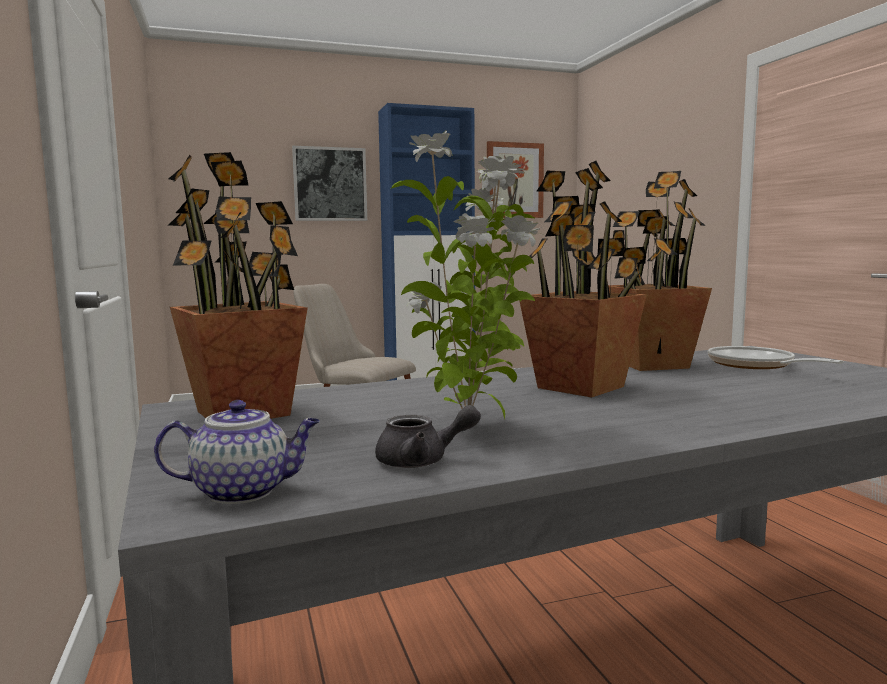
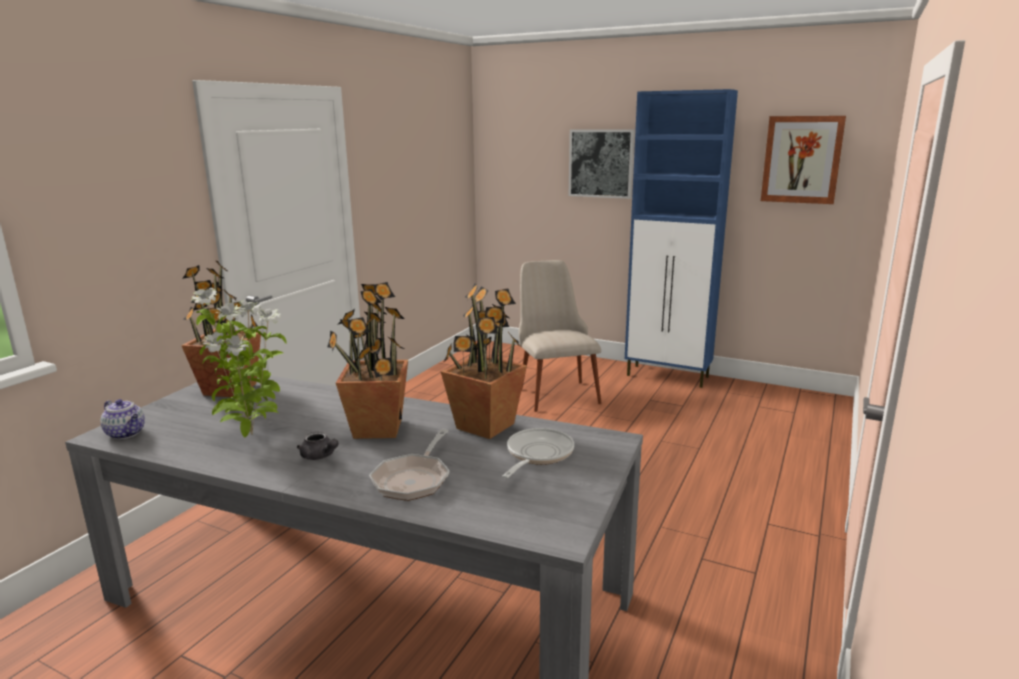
camera: 45 degrees right, 10 degrees up
grey teapot [375,405,481,468] -> grey teapot moved to [297,431,338,460]
none -> frying pan [369,429,449,501]

